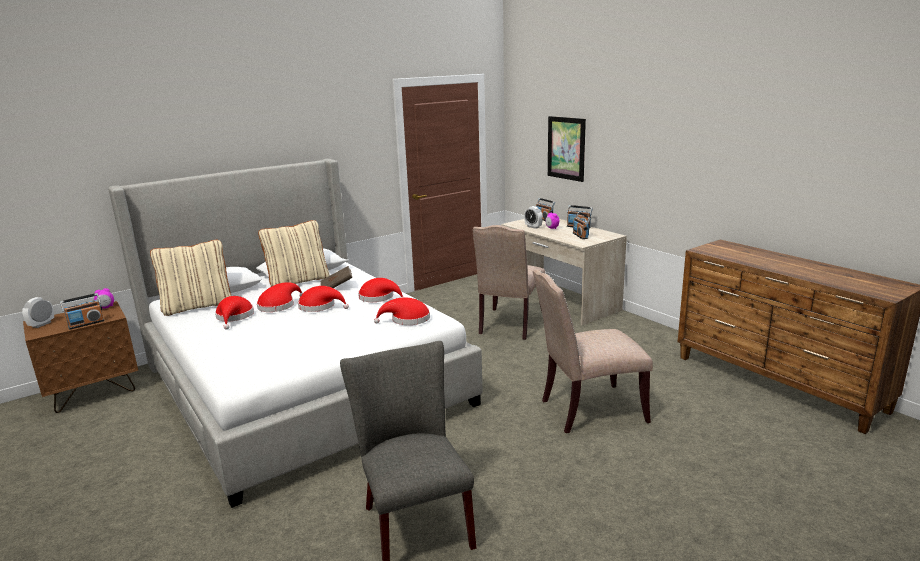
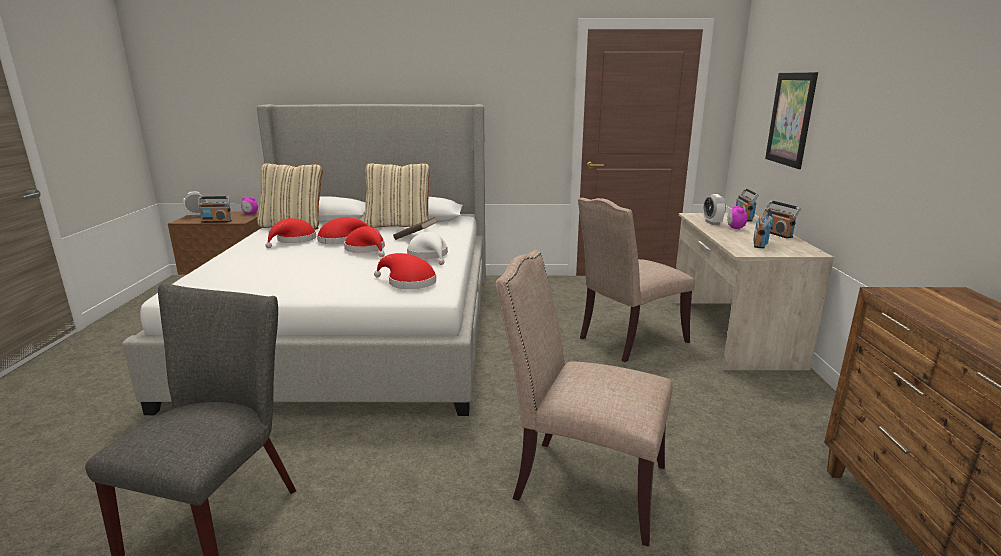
camera: 35 degrees right, 0 degrees up
red hat [358,278,404,302] -> white hat [407,232,448,265]

